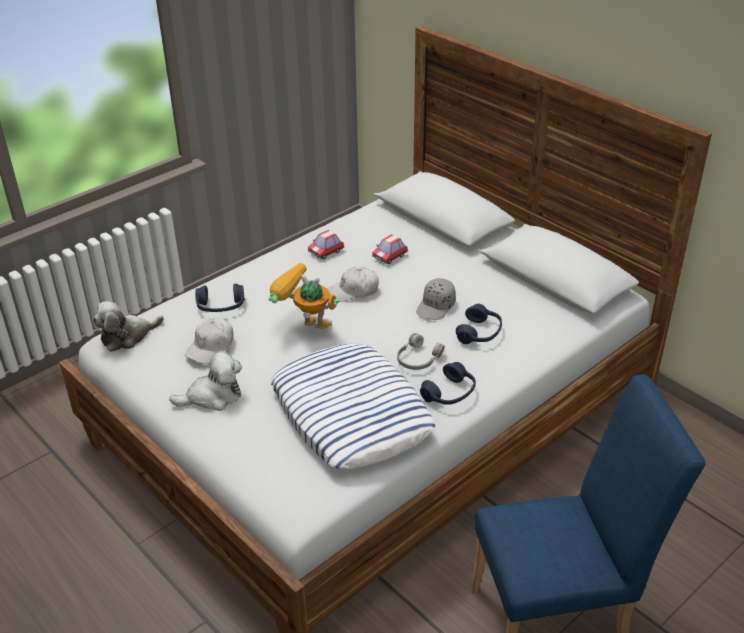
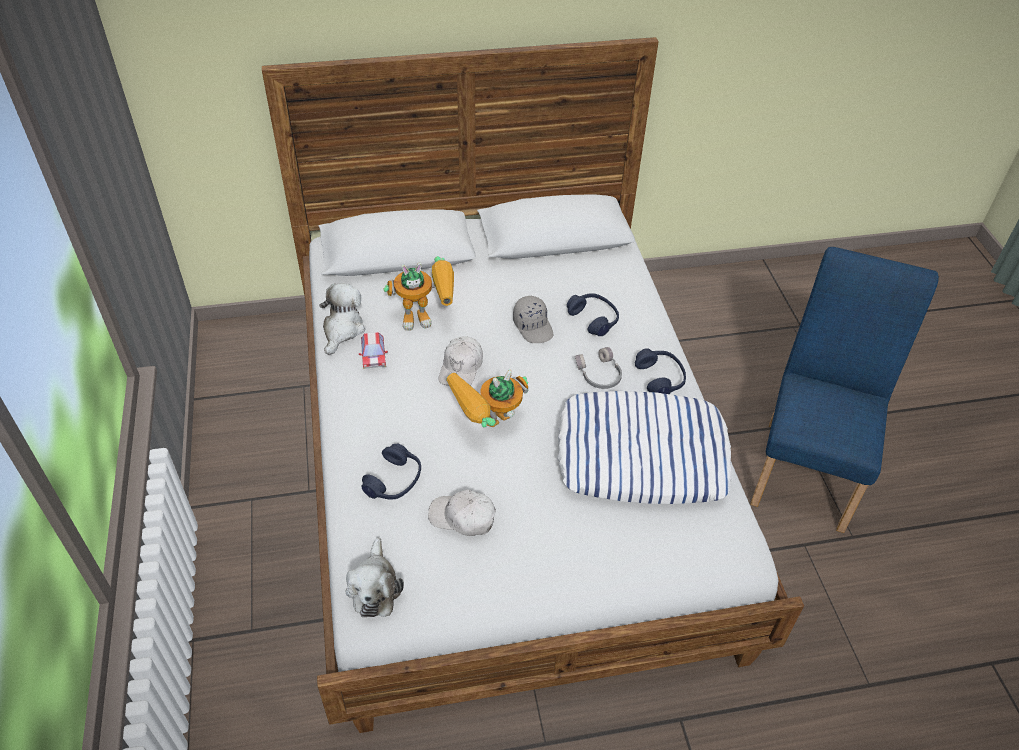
camera: 60 degrees left, 10 degrees up
plush toy [169,350,242,411] -> plush toy moved to [319,283,365,355]
white cap [185,318,233,364] -> white cap turned 135 degrees clockwise [428,489,496,536]
toy car [372,234,408,264] -> toy robot [383,256,454,331]

